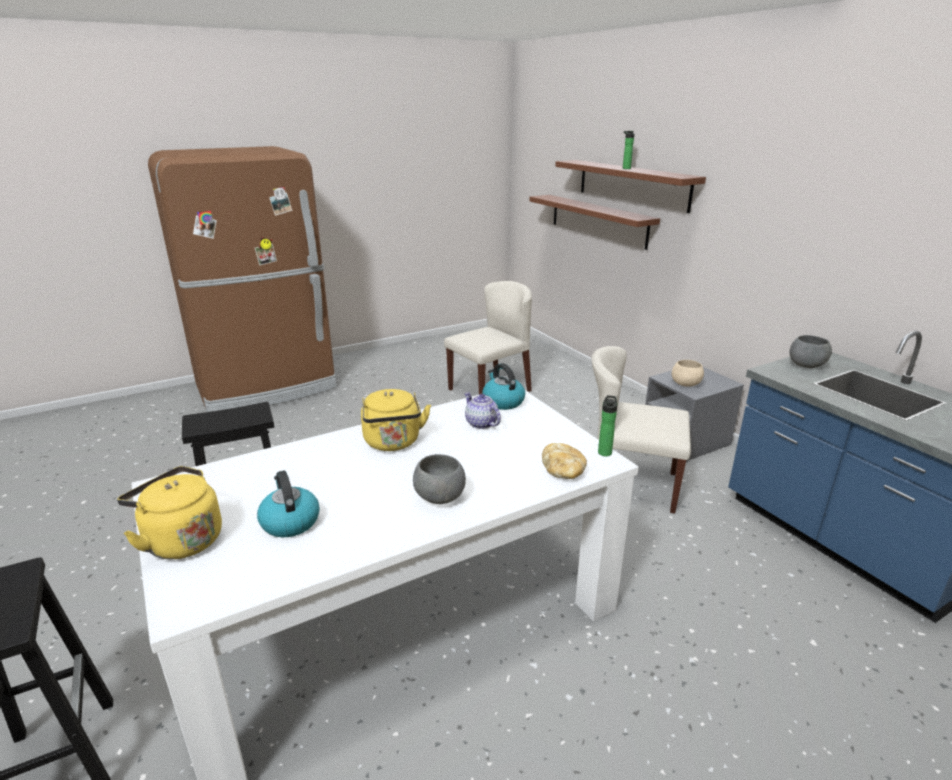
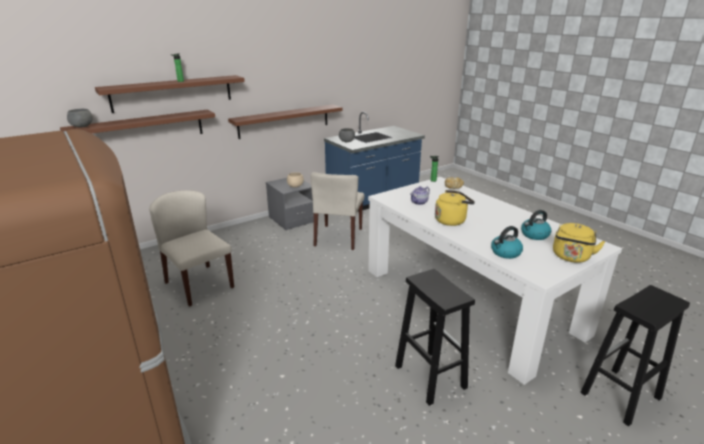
camera: 95 degrees left, 0 degrees up
grey bowl [413,454,466,504] -> grey bowl moved to [67,109,93,127]
kettle [482,363,525,410] -> kettle moved to [491,226,523,259]
none -> brown shelf [228,104,342,139]

